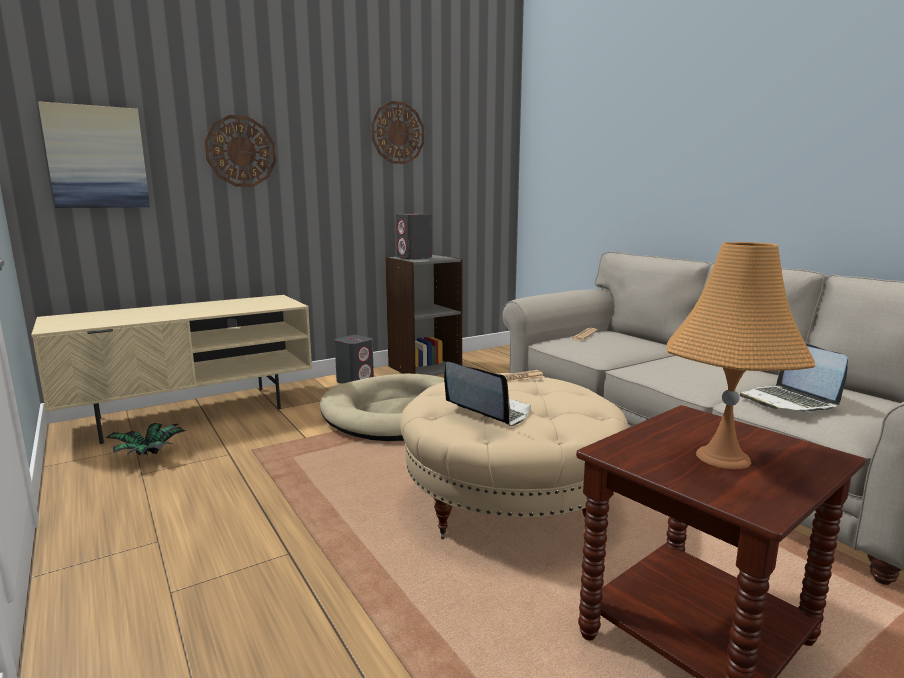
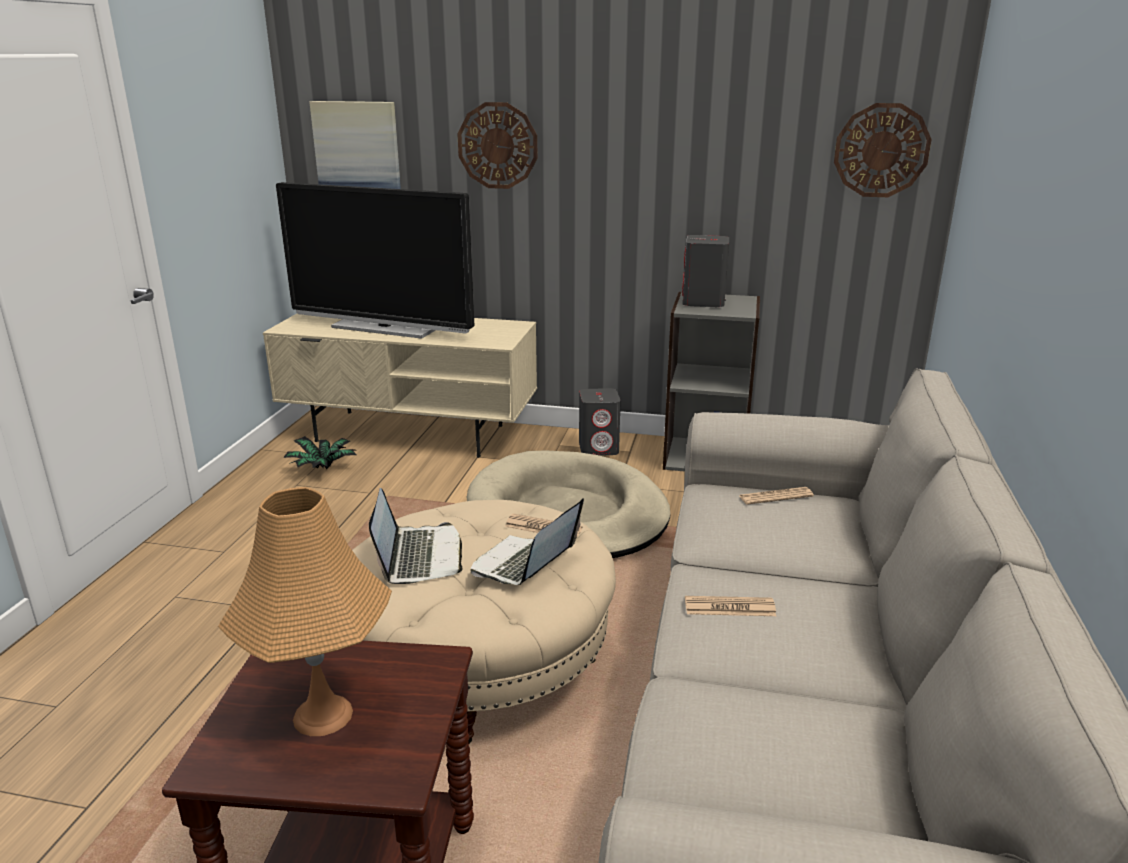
camera: 45 degrees right, 10 degrees up
wall clock [371,101,424,164] -> wall clock moved to [834,103,932,197]
laptop [740,343,848,412] -> laptop moved to [470,498,584,585]
none -> television [276,182,474,339]
none -> newspaper [685,596,776,616]

